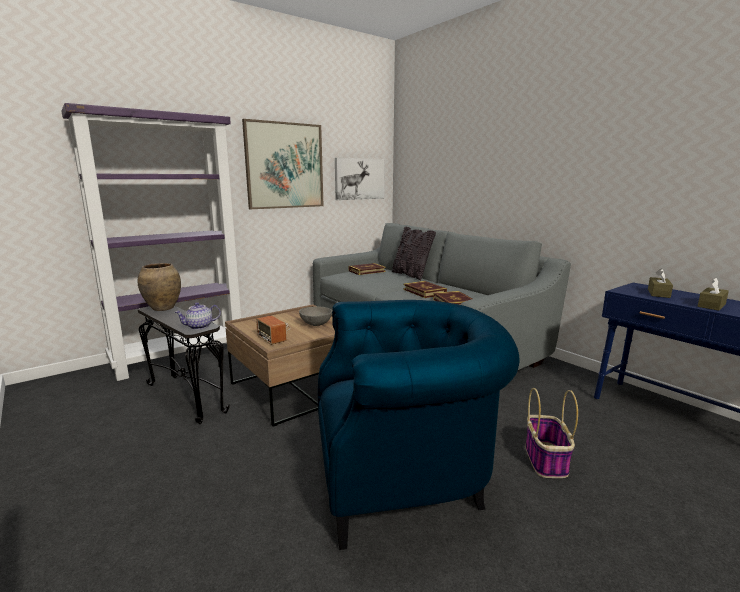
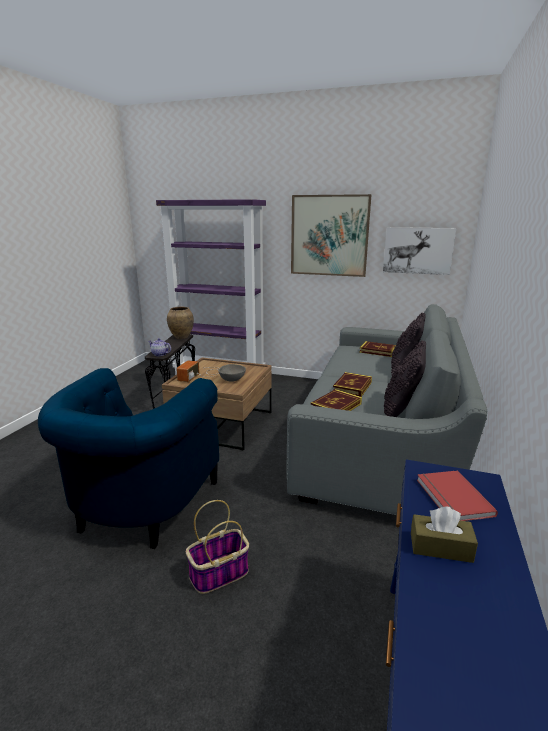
camera: 55 degrees right, 5 degrees up
blue armchair [318,300,519,550] -> blue armchair turned 60 degrees clockwise [38,368,219,549]
brown tissue box [648,268,673,298] -> red book [417,470,498,521]
none -> black pillow [384,340,426,417]

